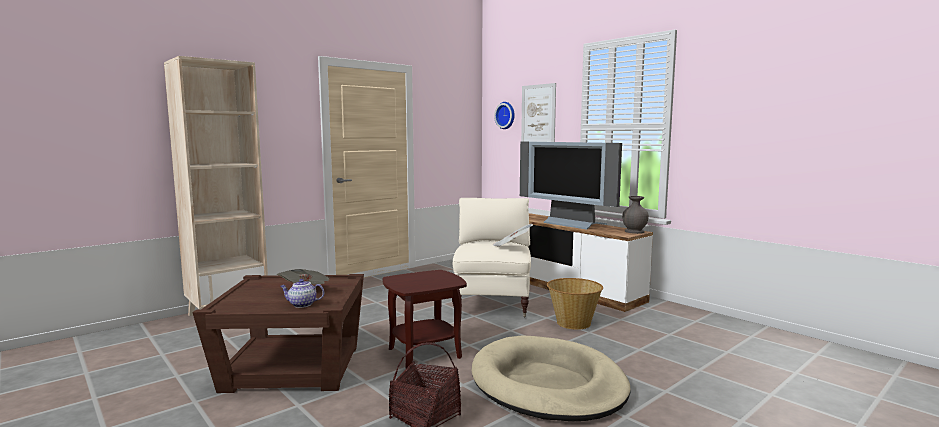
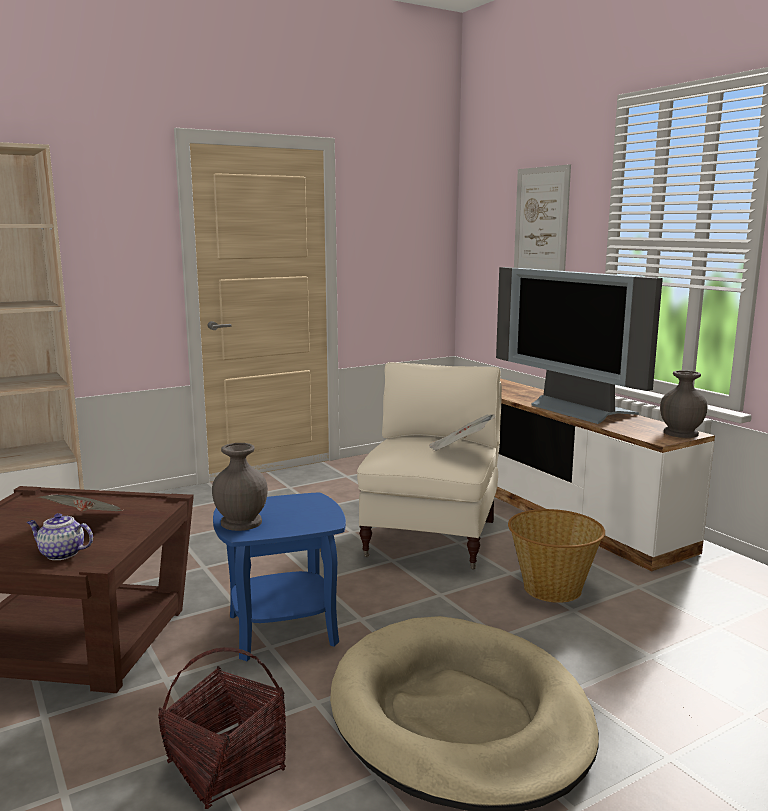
camera: 10 degrees right, 5 degrees up
brown side table [383,270,467,370] -> blue side table [213,493,346,661]
wall clock [494,102,515,129] -> none
none -> grey vase [212,443,268,531]

